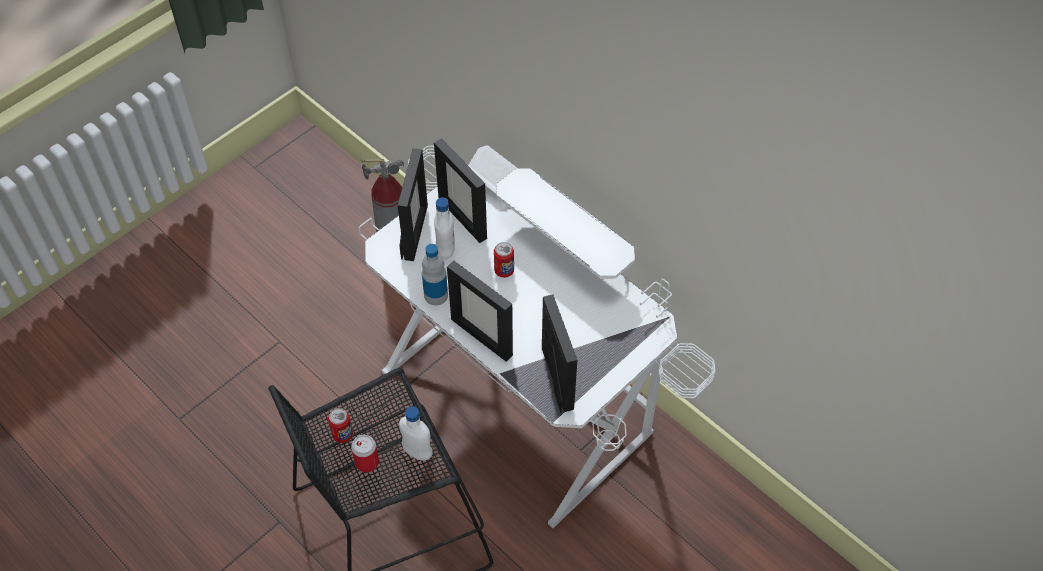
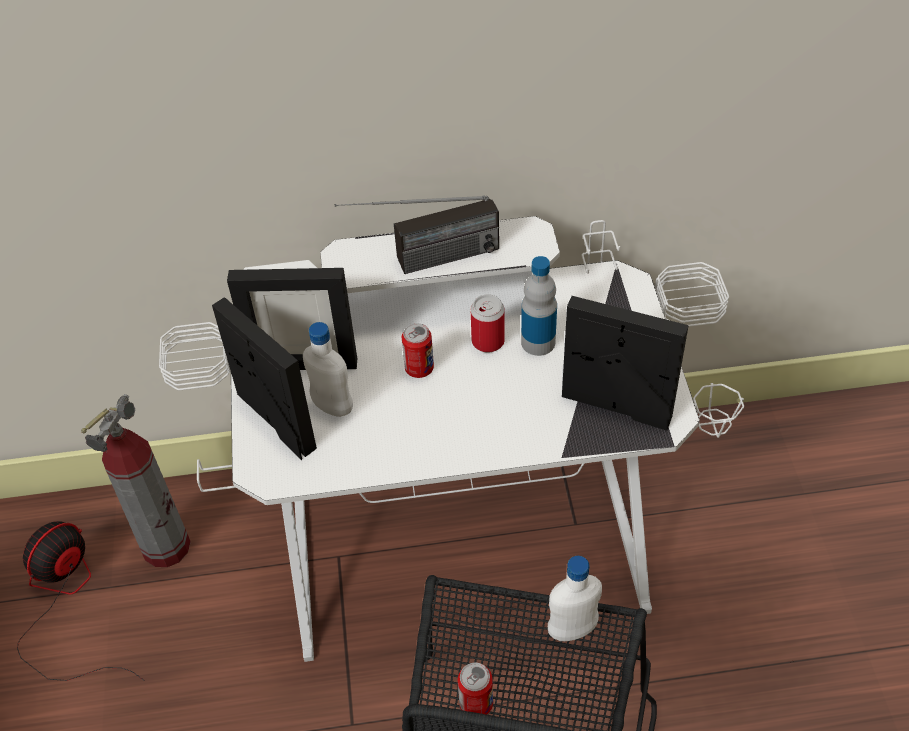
camera: 50 degrees left, 5 degrees down
can [351,435,379,472] -> can moved to [471,295,505,352]
bottle [422,244,448,305] -> bottle moved to [521,256,557,356]
picture frame [447,261,513,362] -> none
none -> fan [17,521,145,681]
none -> radio [335,196,499,274]

